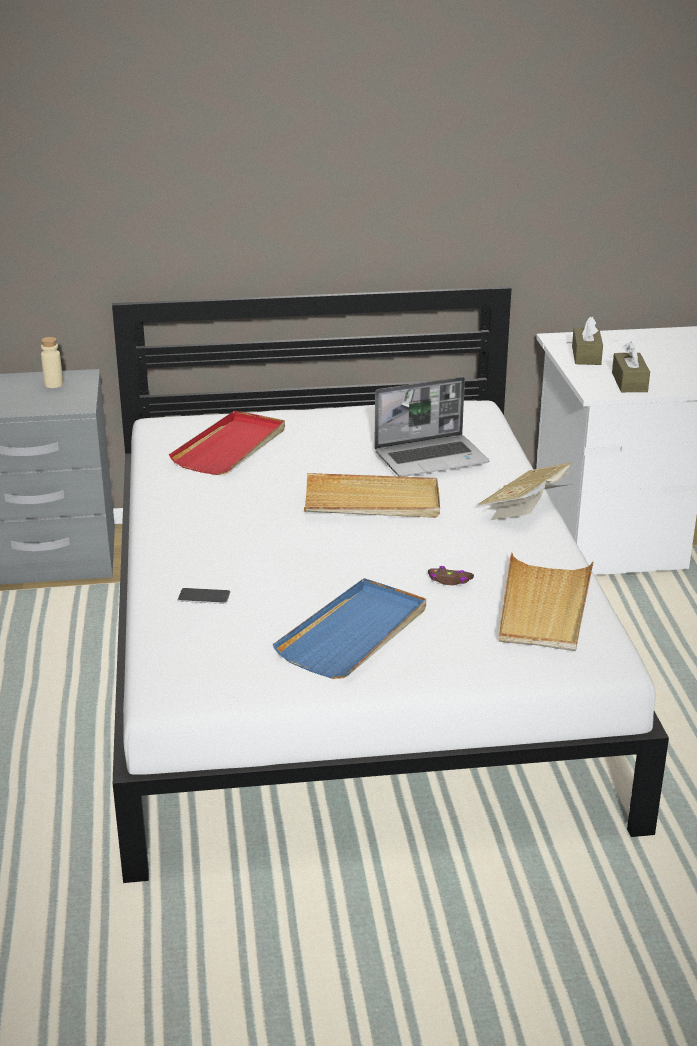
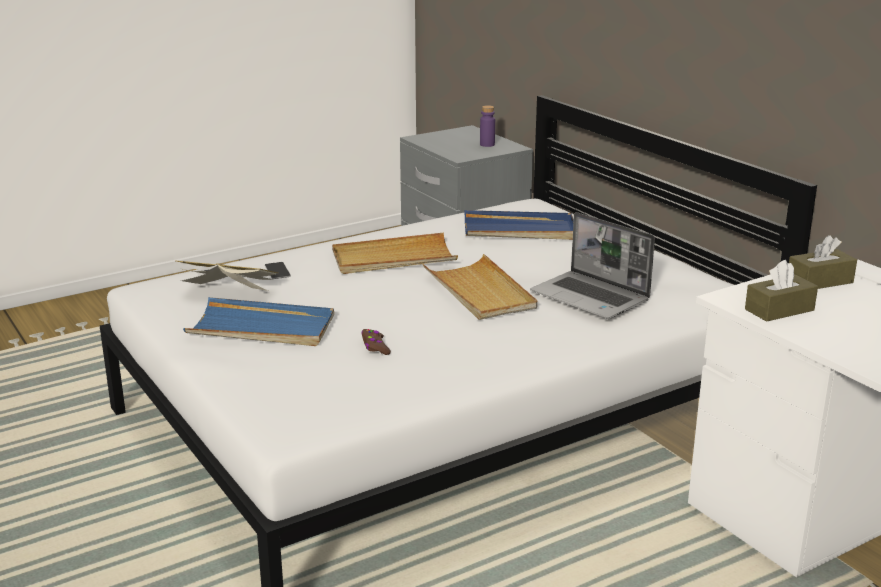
camera: 65 degrees right, 5 degrees down
beige bottle [41,337,63,388] -> purple bottle [480,105,495,147]
red tray [169,411,285,475] -> blue tray [465,210,574,240]
book [478,462,572,520] -> book moved to [175,260,279,291]
beige tray [499,552,594,651] -> beige tray moved to [332,233,458,274]

